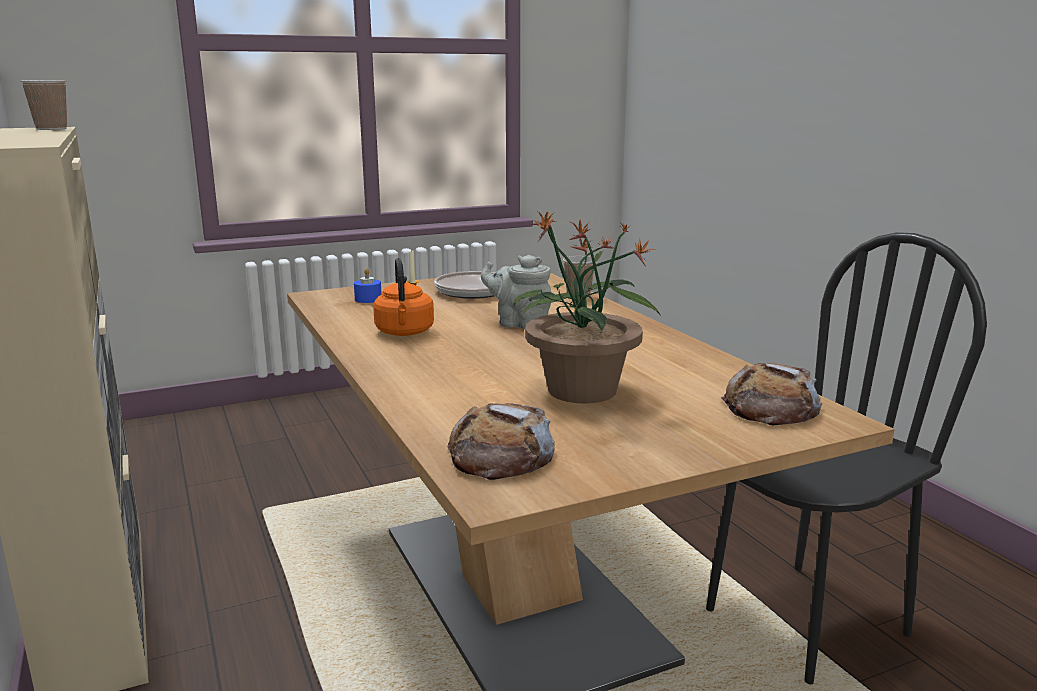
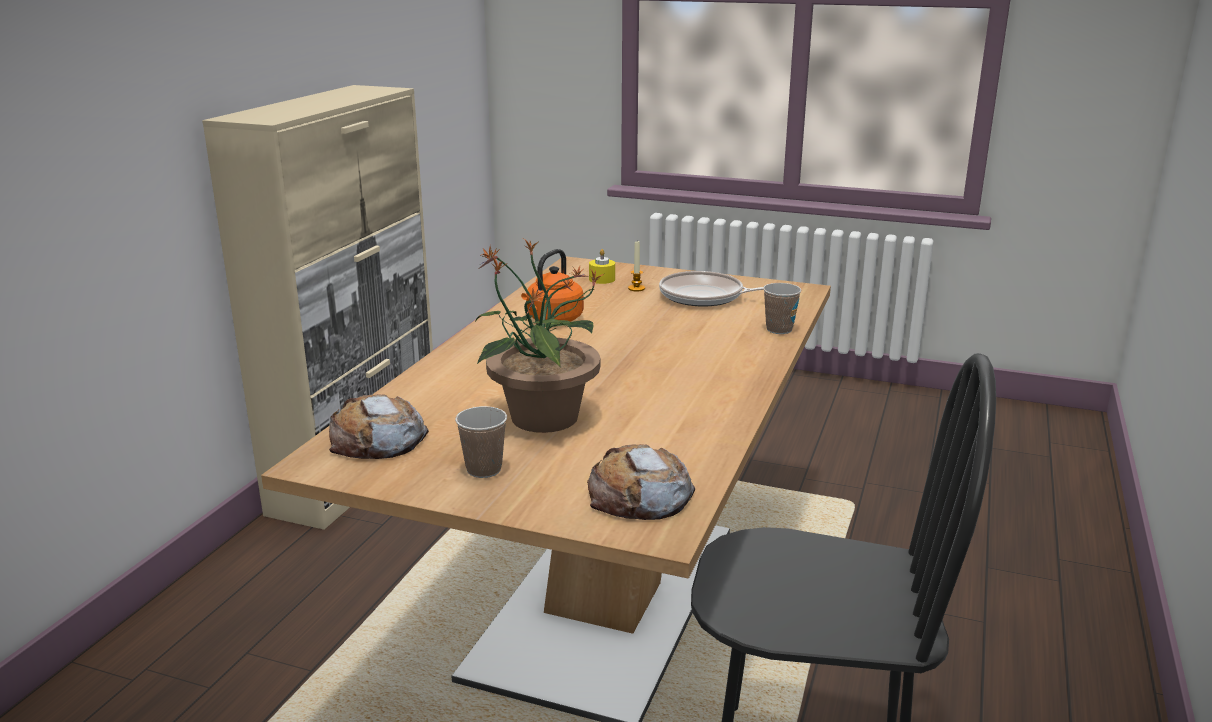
camera: 45 degrees right, 5 degrees up
cup [20,80,67,130] -> cup moved to [455,406,507,478]
blue candle [354,268,382,303] -> yellow candle [589,249,615,284]
grey teapot [481,255,552,329] -> none

